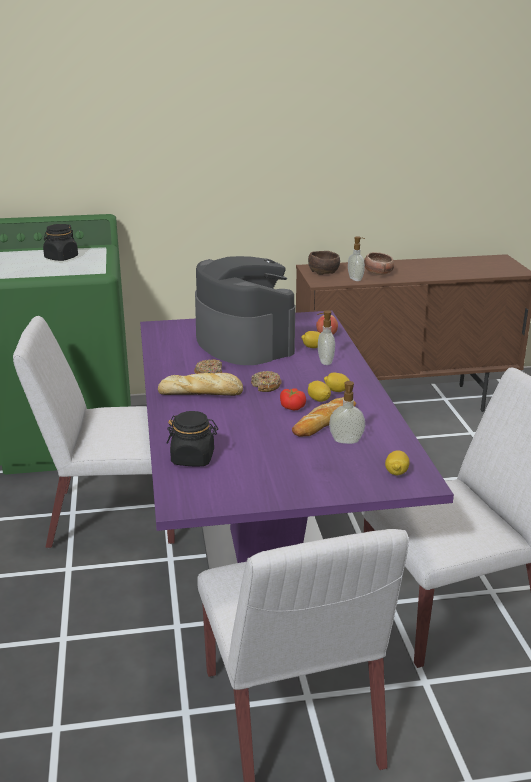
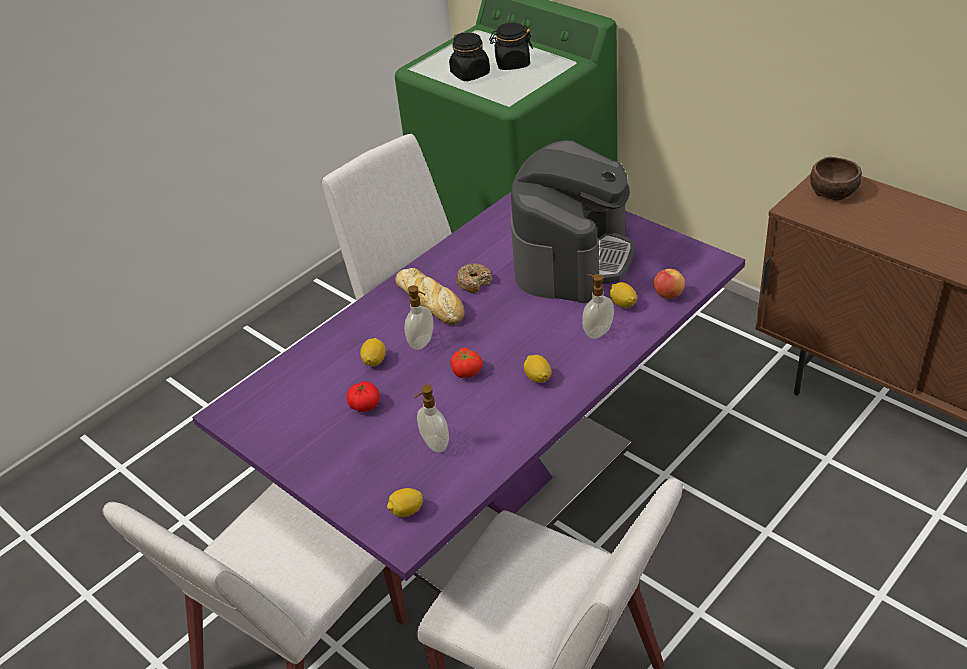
camera: 55 degrees right, 15 degrees up
black jar [167,411,218,466] -> black jar moved to [449,33,490,81]
donut [251,371,282,392] -> none
bread [292,397,356,437] -> none
lemon [308,381,331,402] -> lemon moved to [360,338,386,366]
soap dispenser [348,236,365,281] -> soap dispenser moved to [404,285,433,350]
bowl [364,252,394,275] -> none
none -> tomato [347,382,380,412]

